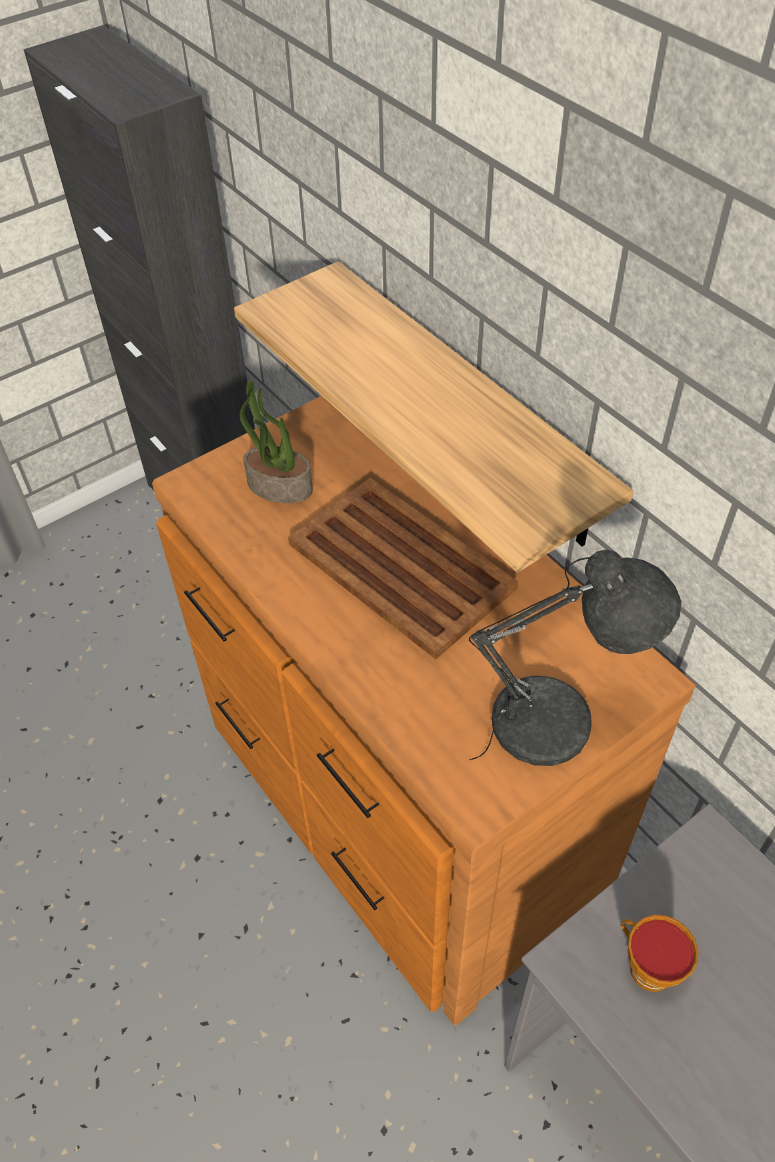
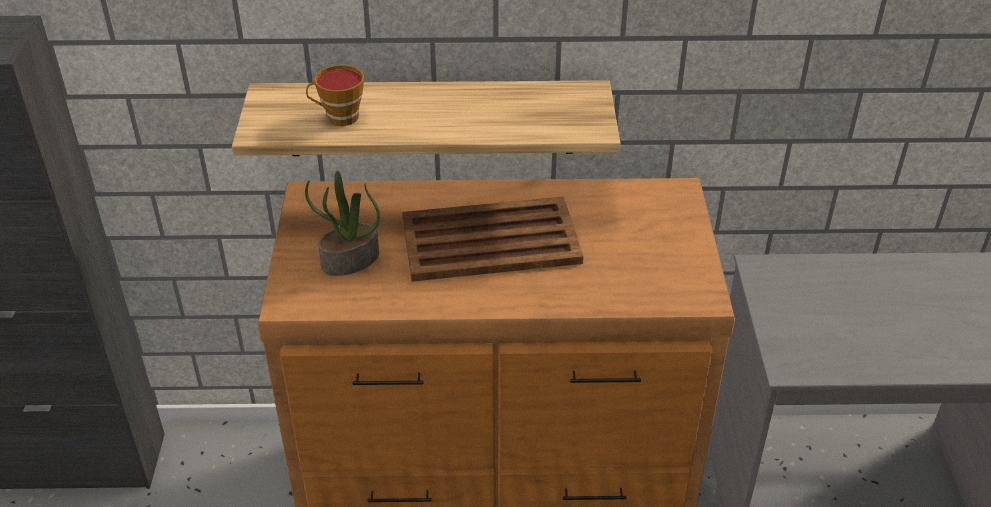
camera: 55 degrees left, 10 degrees down
grey table lamp [469,549,682,766] -> none
cup [621,915,699,992] -> cup moved to [306,65,364,126]

